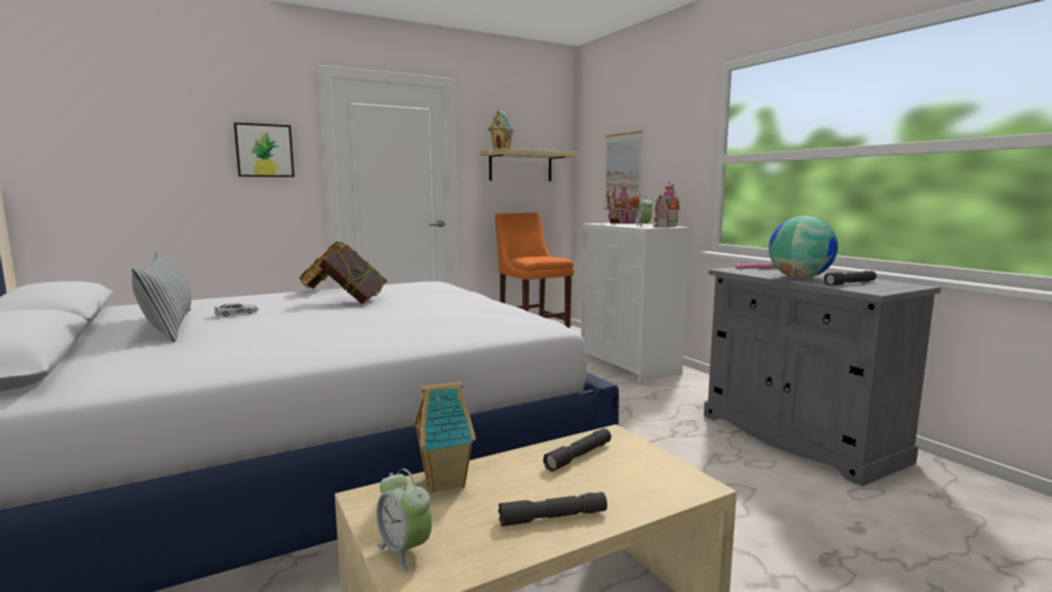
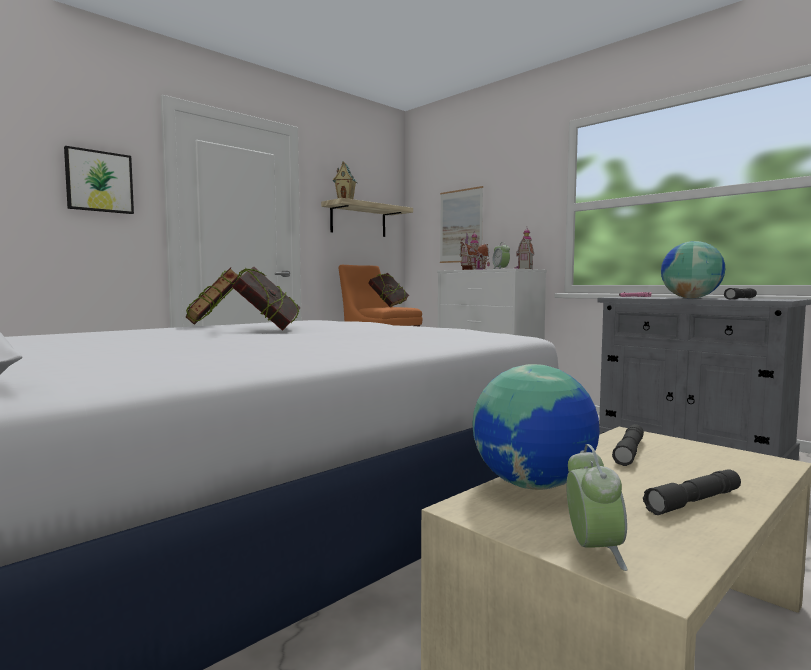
camera: 15 degrees left, 5 degrees down
pillow [131,251,191,342] -> none
toy car [214,303,259,316] -> none
alarm clock [376,468,432,571] -> alarm clock turned 120 degrees counterclockwise [566,444,628,571]
toy house [414,382,476,493] -> globe [472,364,600,490]
none -> book [368,273,409,307]

